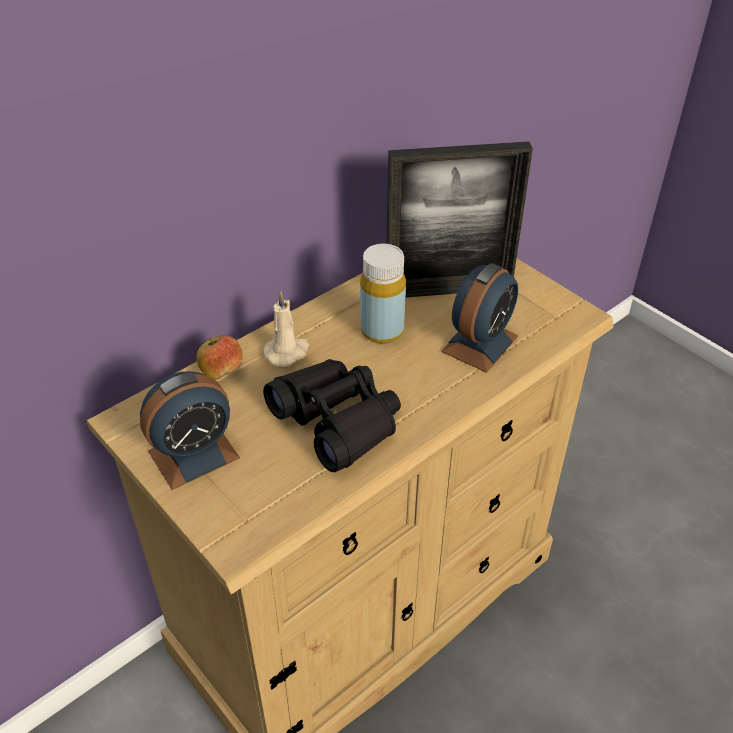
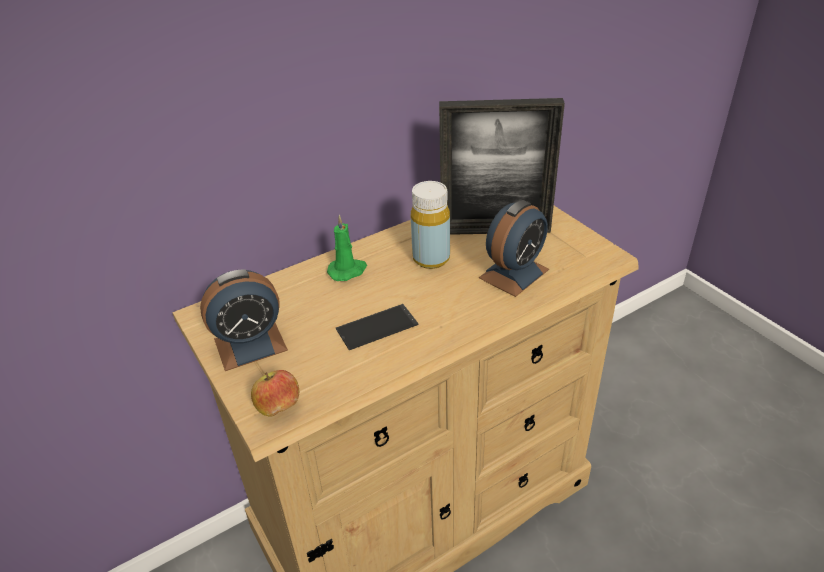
camera: 10 degrees right, 5 degrees down
apple [197,335,243,379] -> apple moved to [251,370,299,417]
black binoculars [263,359,401,472] -> phone [336,304,418,350]
beige candle [264,292,309,367] -> green candle [327,215,367,281]

